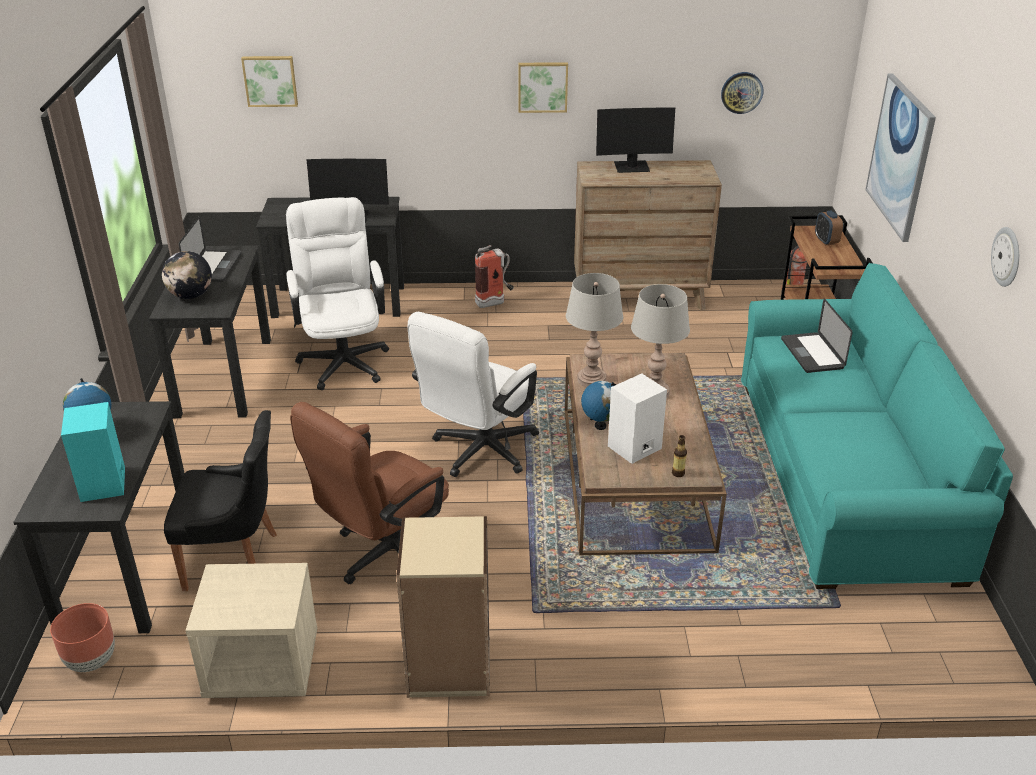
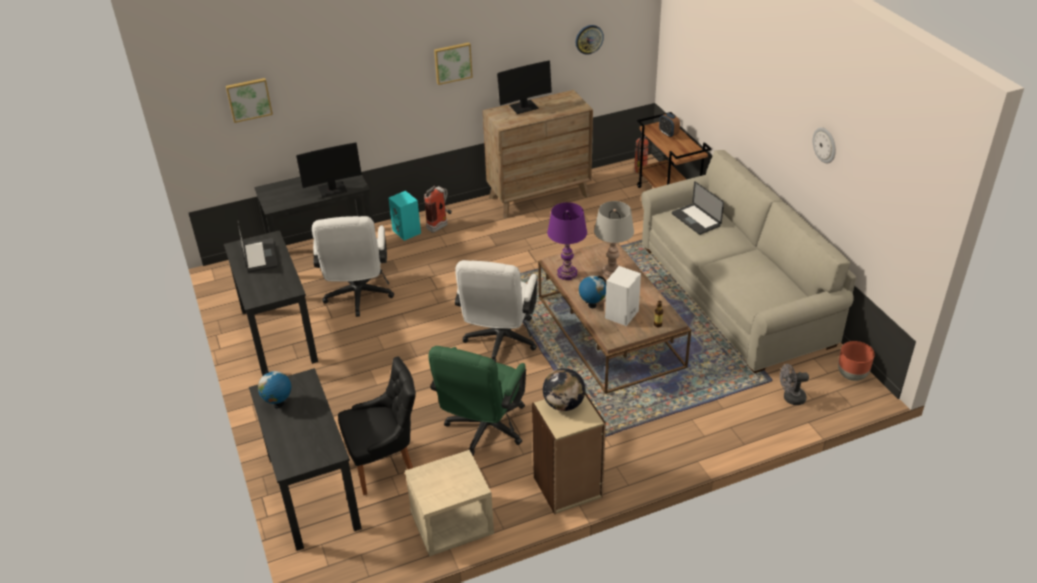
camera: 20 degrees left, 5 degrees up
brown planter [50,603,115,672] -> brown planter moved to [838,341,875,381]
turquoise speaker [61,402,125,502] -> turquoise speaker moved to [389,191,421,241]
globe [162,251,212,299] -> globe moved to [543,368,585,411]
white office chair [286,197,389,390] -> white office chair turned 150 degrees counterclockwise [312,216,394,317]
brown office chair [290,402,449,584] -> green office chair [428,346,526,456]
grey table lamp [566,273,623,387] -> purple table lamp [547,202,587,280]
turquoise sofa [741,263,1013,589] -> beige sofa [641,150,856,373]
picture [865,73,936,242] -> none
none -> grey fan [780,364,809,405]

